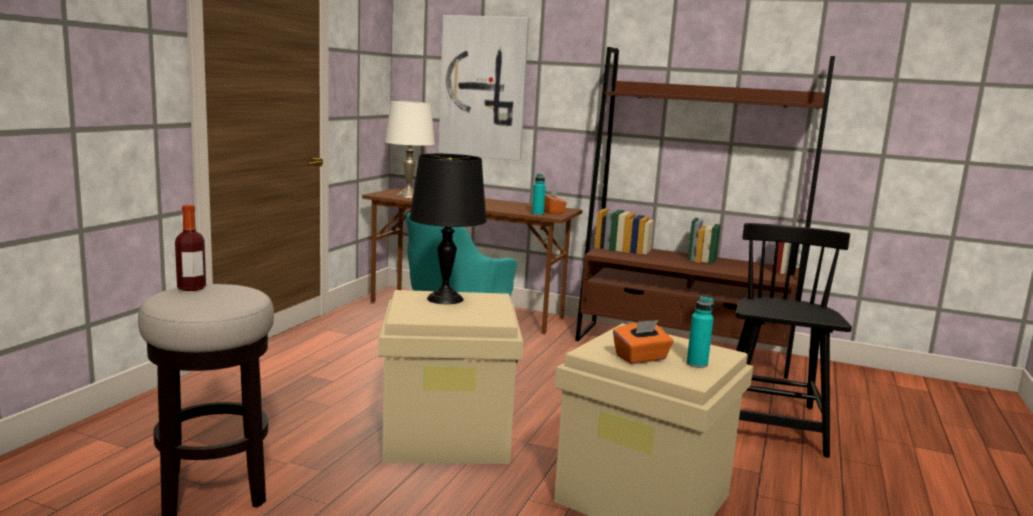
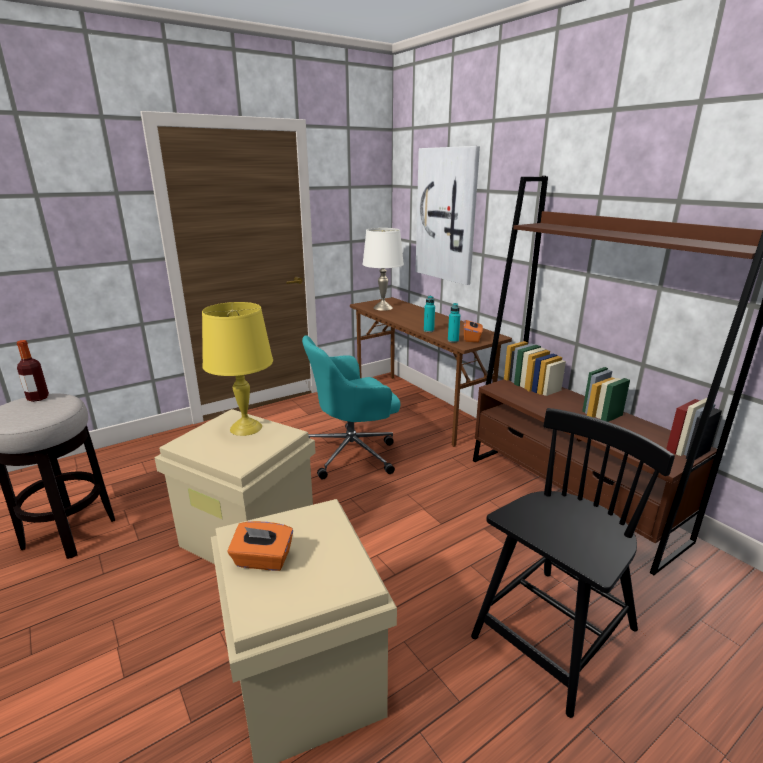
camera: 35 degrees right, 10 degrees up
black table lamp [409,154,487,304] -> yellow table lamp [202,302,273,436]
turquoise bottle [687,296,714,368] -> turquoise bottle moved to [424,296,435,332]

